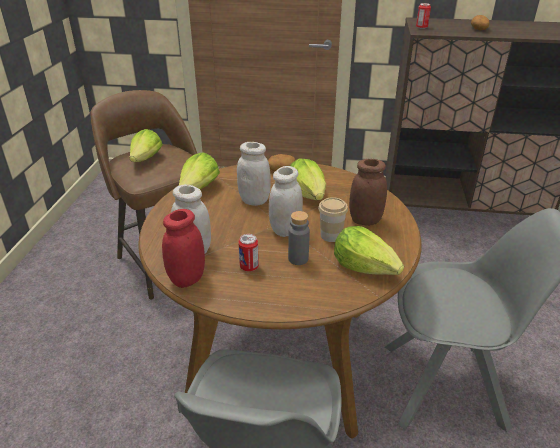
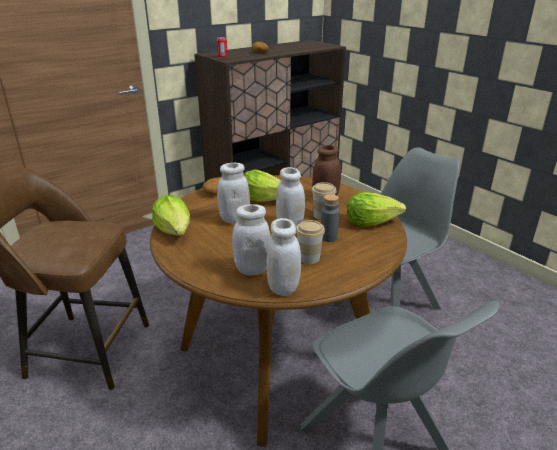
camera: 45 degrees left, 5 degrees down
lettuce [129,129,163,162] -> none
red jar [162,209,205,288] -> white jar [266,218,301,296]
can [238,234,259,271] -> cup [296,220,325,264]

